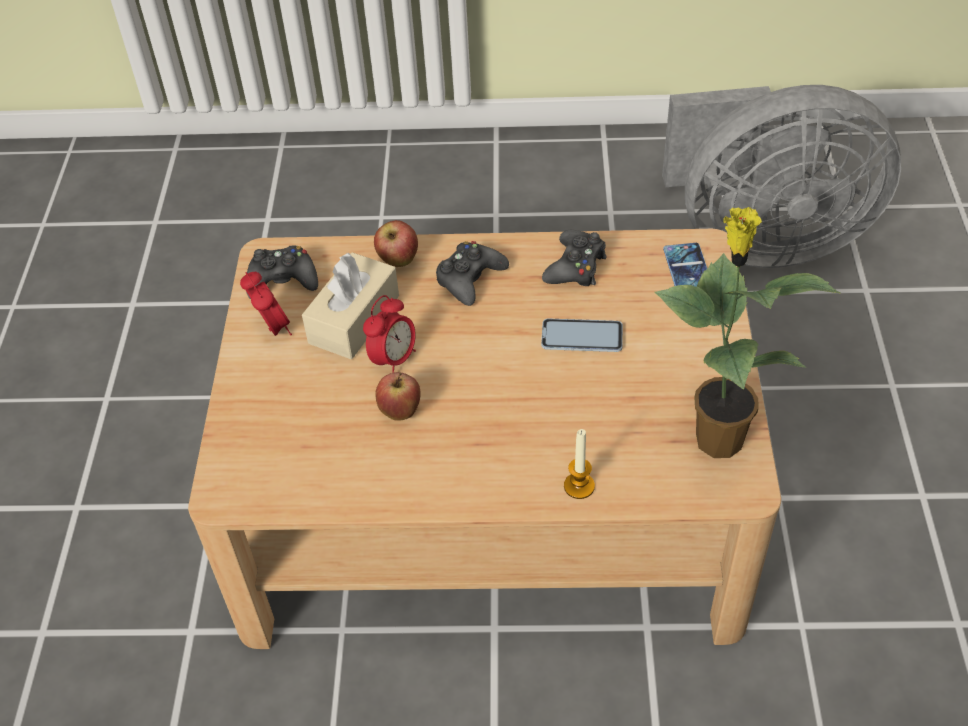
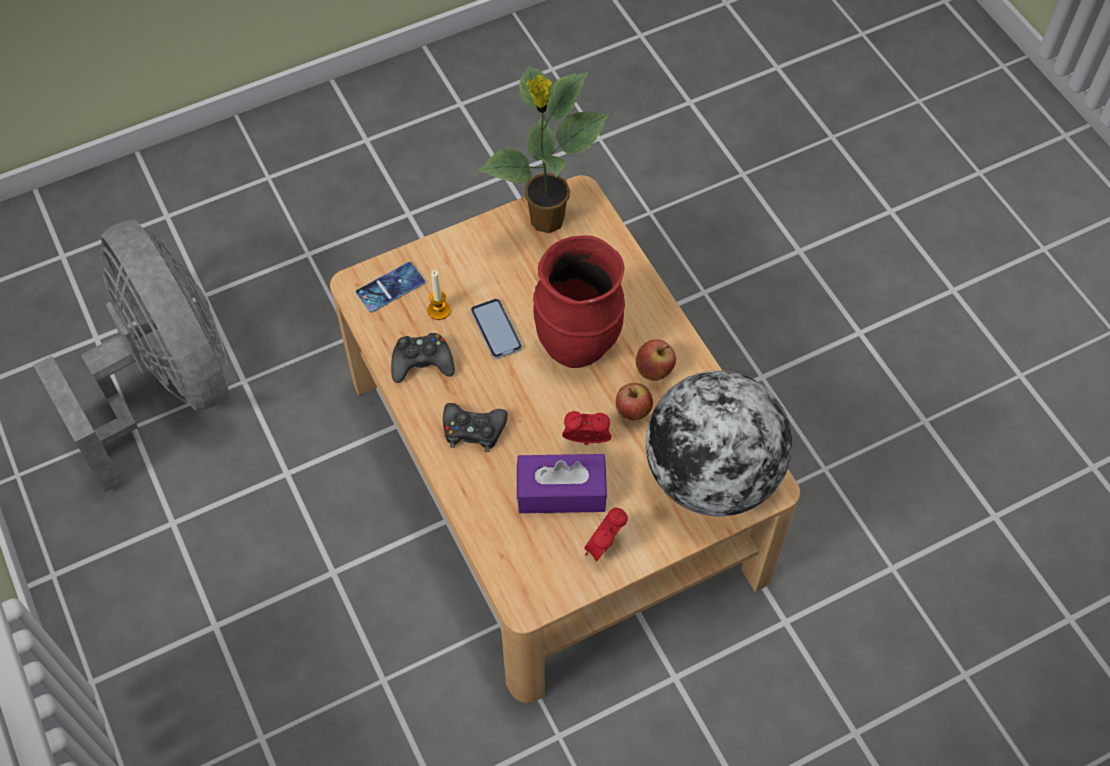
camera: 120 degrees left, 10 degrees up
black game controller [247,246,318,299] -> none
beige tissue box [302,253,399,359] -> purple tissue box [517,454,607,513]
apple [374,220,418,267] -> apple moved to [636,339,676,381]
candle [564,429,595,499] -> candle moved to [428,270,451,320]
none -> red vase [533,235,625,368]
none -> globe [646,370,792,516]

